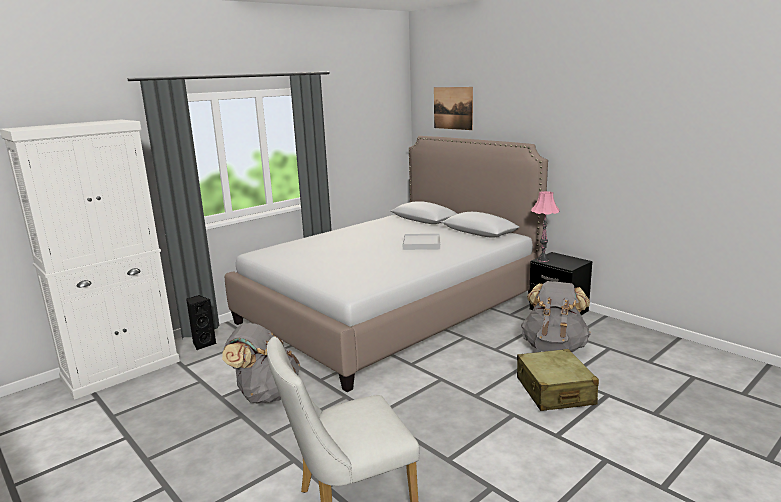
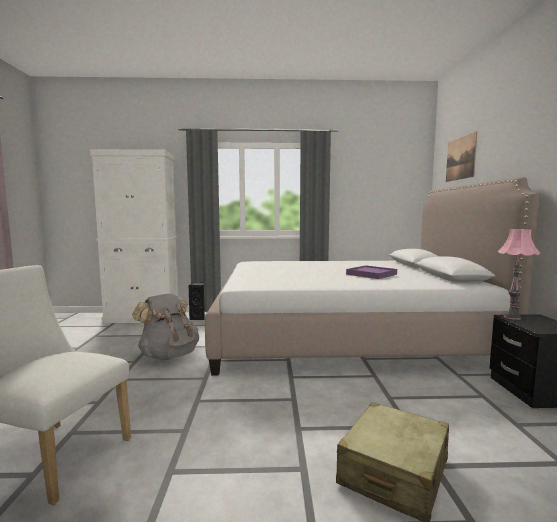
camera: 40 degrees right, 10 degrees down
white tray [403,233,440,250] -> purple tray [346,265,397,279]
grey backpack [521,281,591,352] -> none

